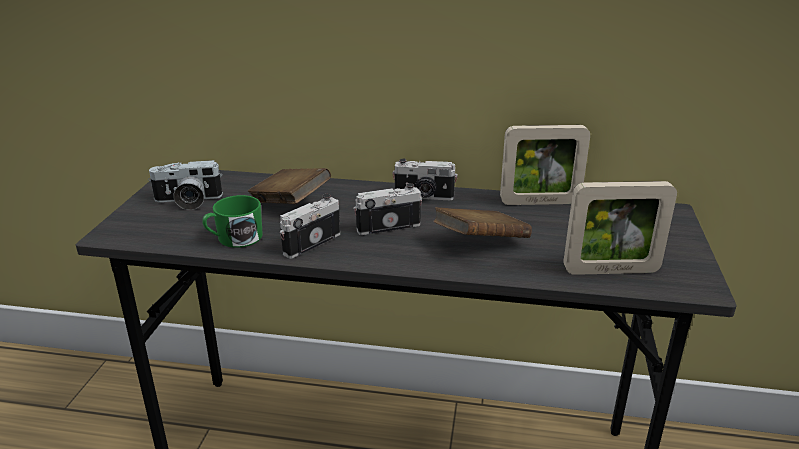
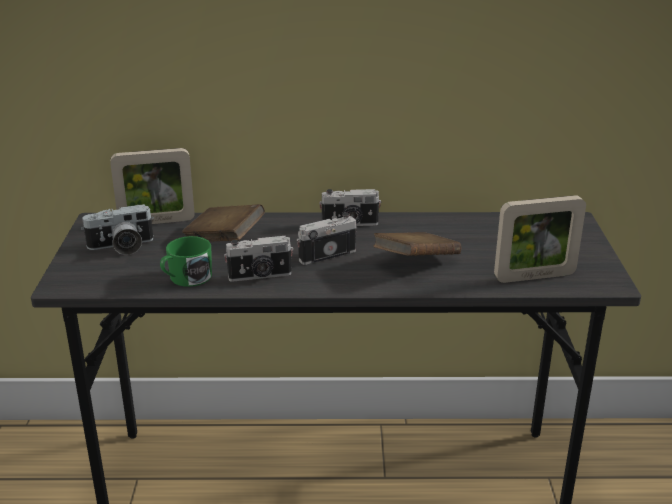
camera: 10 degrees left, 0 degrees up
camera [280,194,340,259] -> camera turned 135 degrees counterclockwise [224,236,294,282]
picture frame [500,125,590,205] -> picture frame moved to [110,148,195,224]

